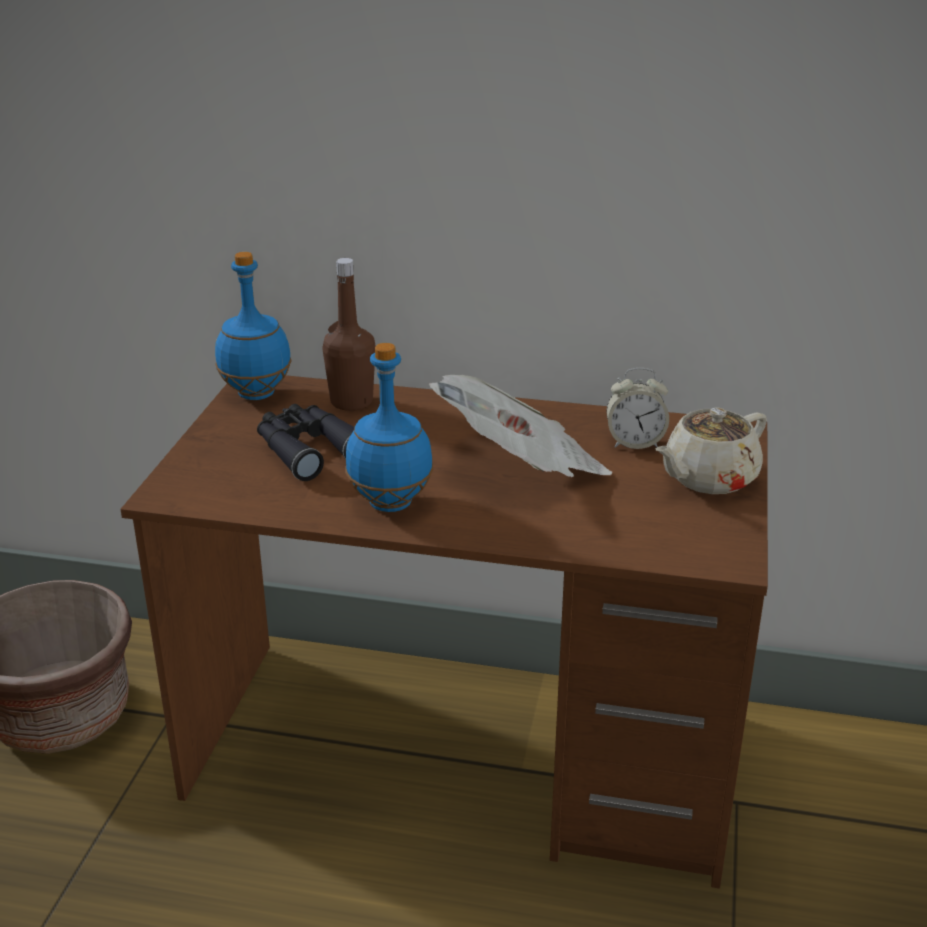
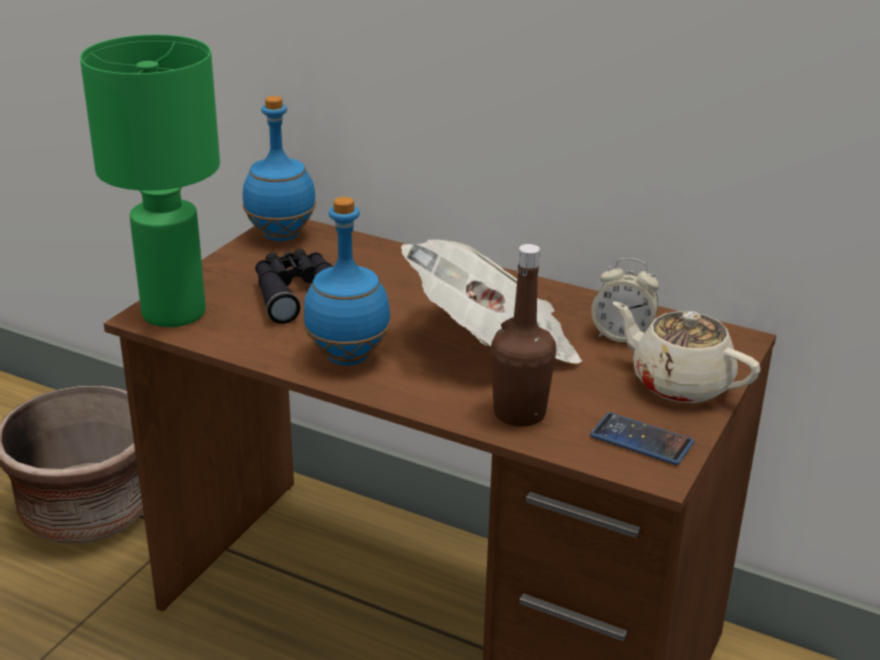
camera: 15 degrees right, 0 degrees up
brown bottle [322,258,375,411] -> brown bottle moved to [491,244,556,427]
beige teapot [656,408,767,494] -> beige teapot turned 60 degrees clockwise [613,302,761,403]
none -> green table lamp [80,35,220,327]
none -> phone [590,412,694,465]

